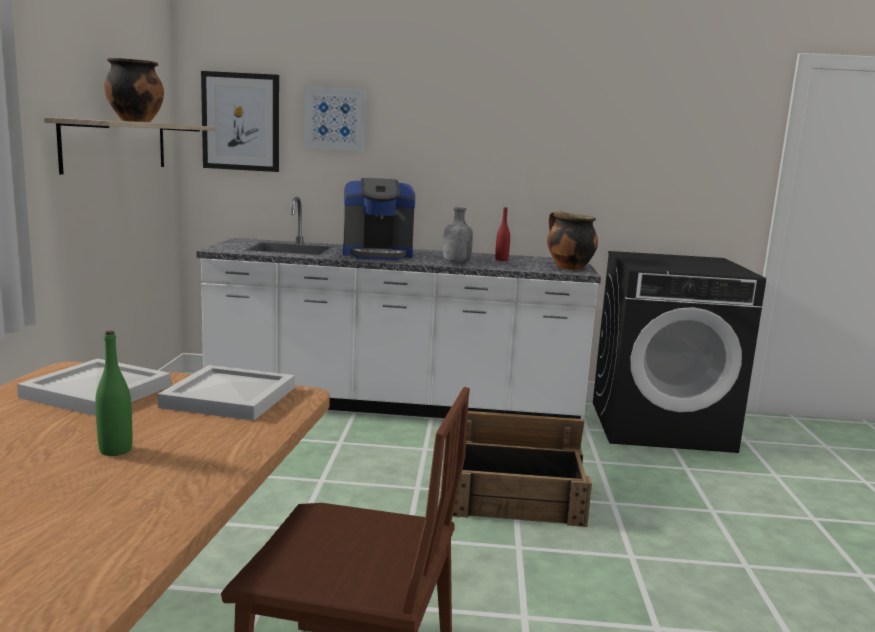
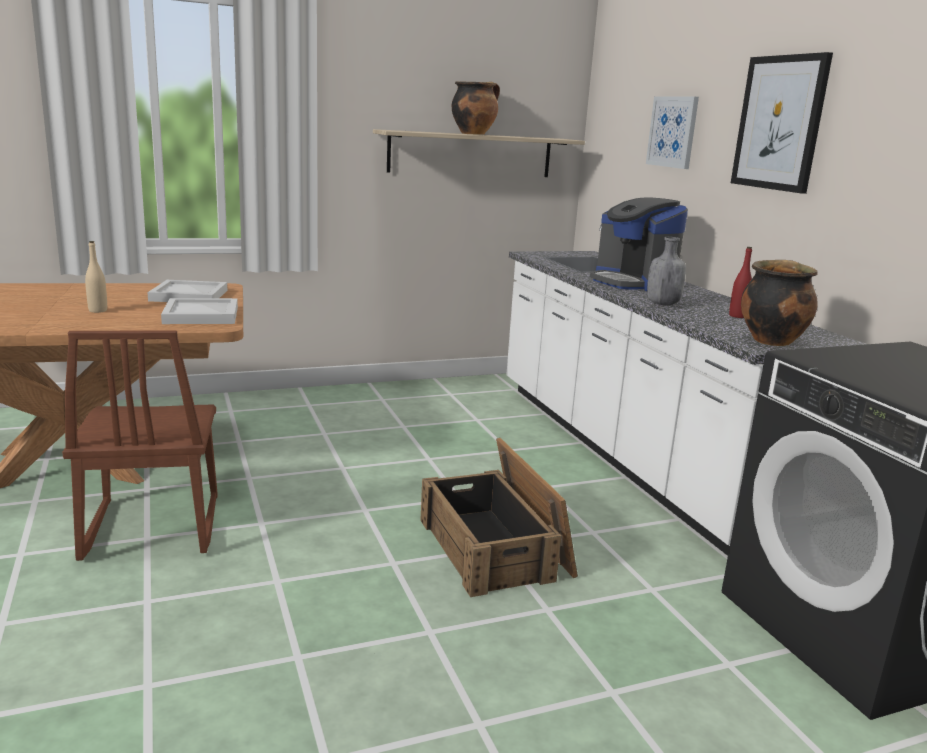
camera: 65 degrees right, 5 degrees up
green bottle [95,331,133,456] -> beige bottle [85,241,107,313]
picture [201,71,279,172] -> picture moved to [731,52,833,194]

